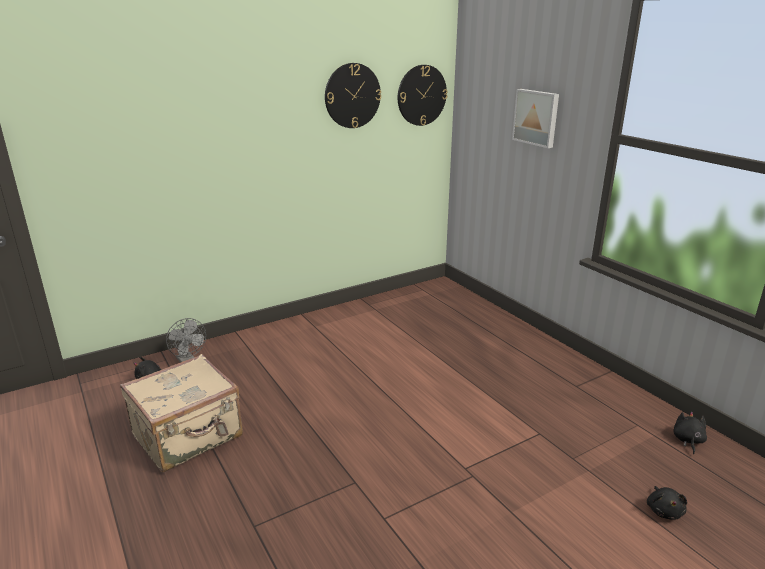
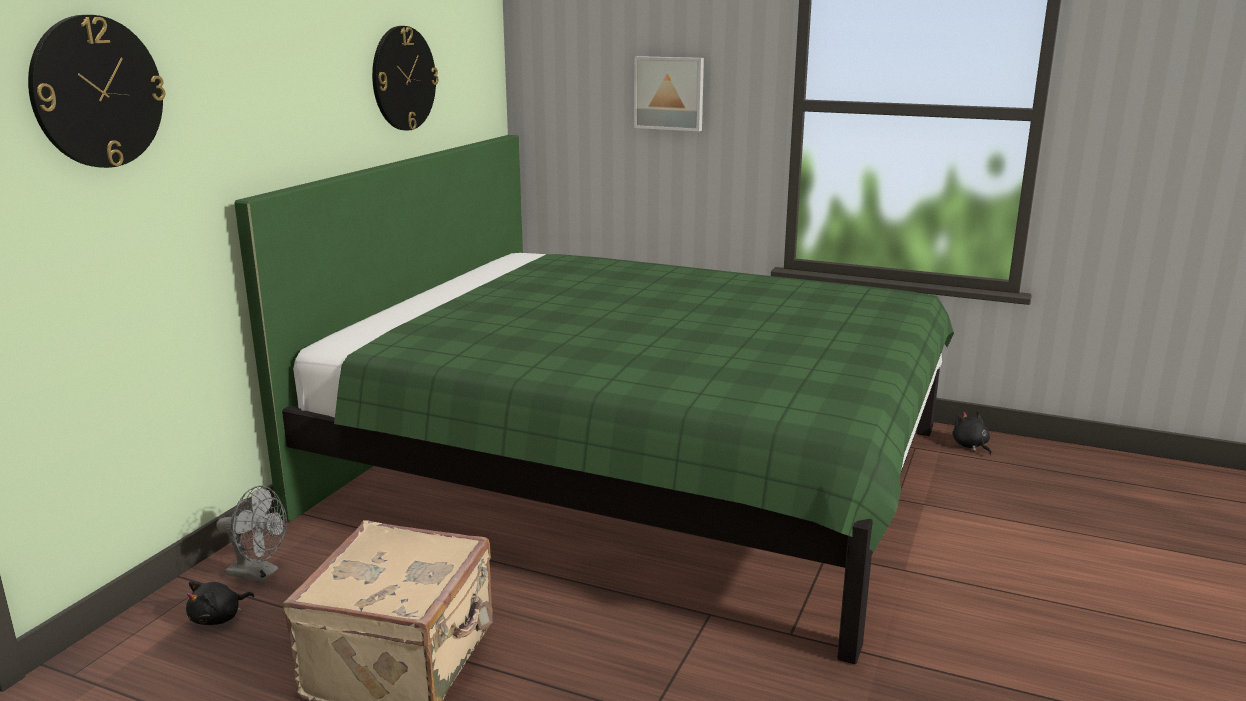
camera: 35 degrees left, 5 degrees down
wall clock [398,65,448,126] -> wall clock moved to [28,15,165,168]
black plush toy [647,486,687,520] -> none
none -> green bed [234,135,954,665]

